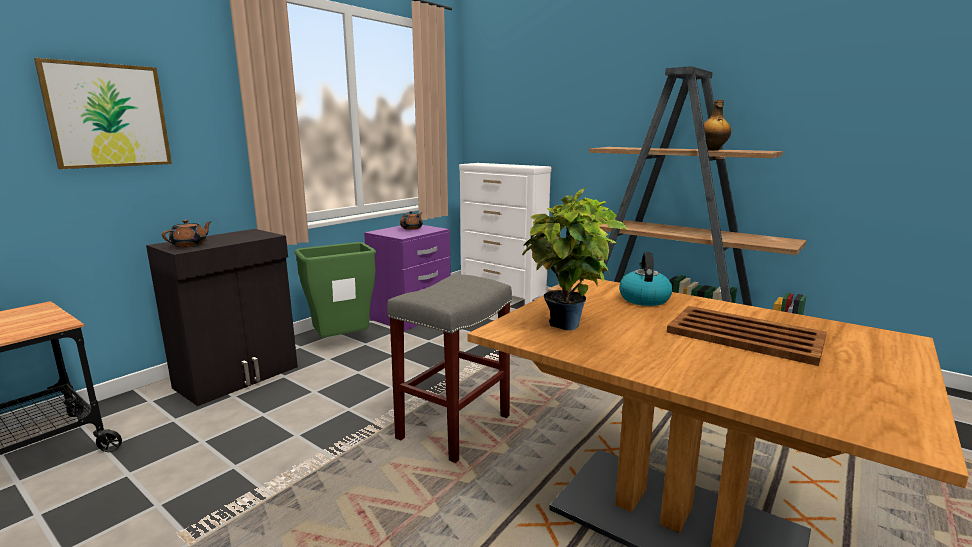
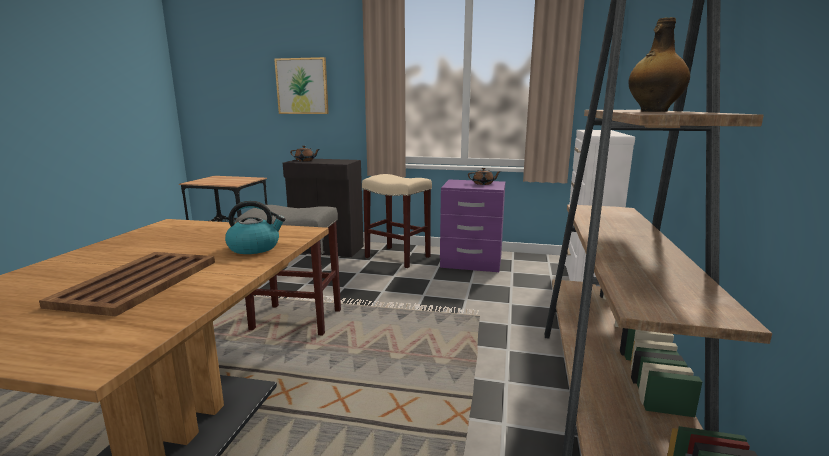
camera: 65 degrees right, 0 degrees up
green trash can [295,242,376,337] -> beige stool [362,174,432,268]
potted plant [522,187,628,330] -> none

